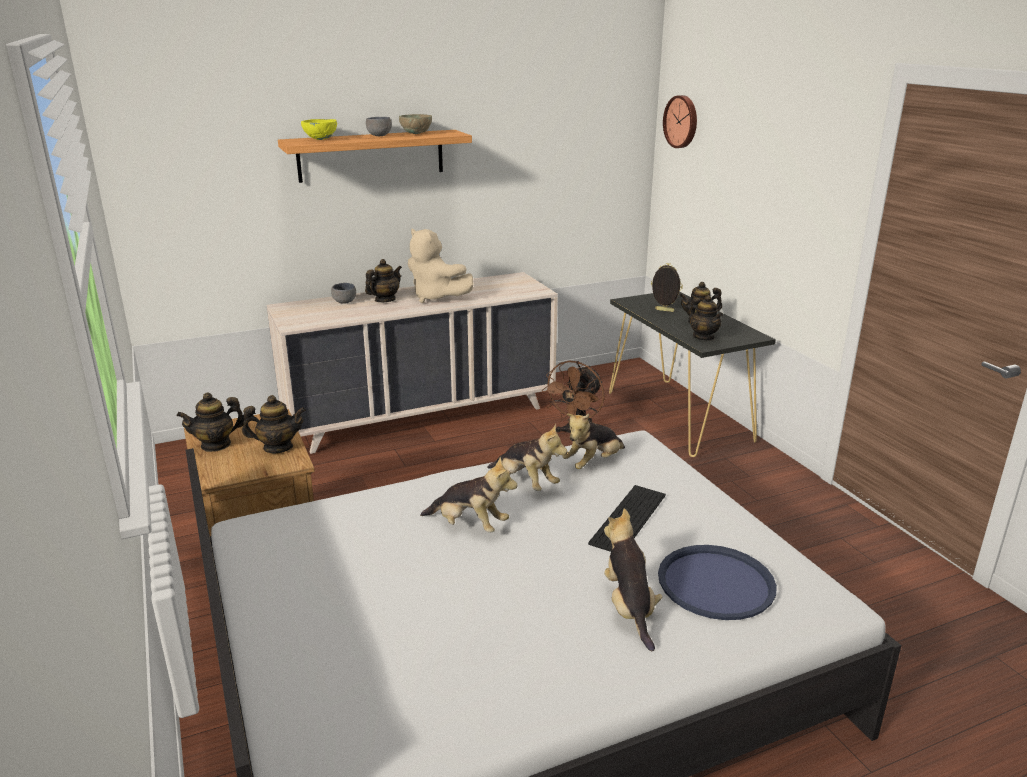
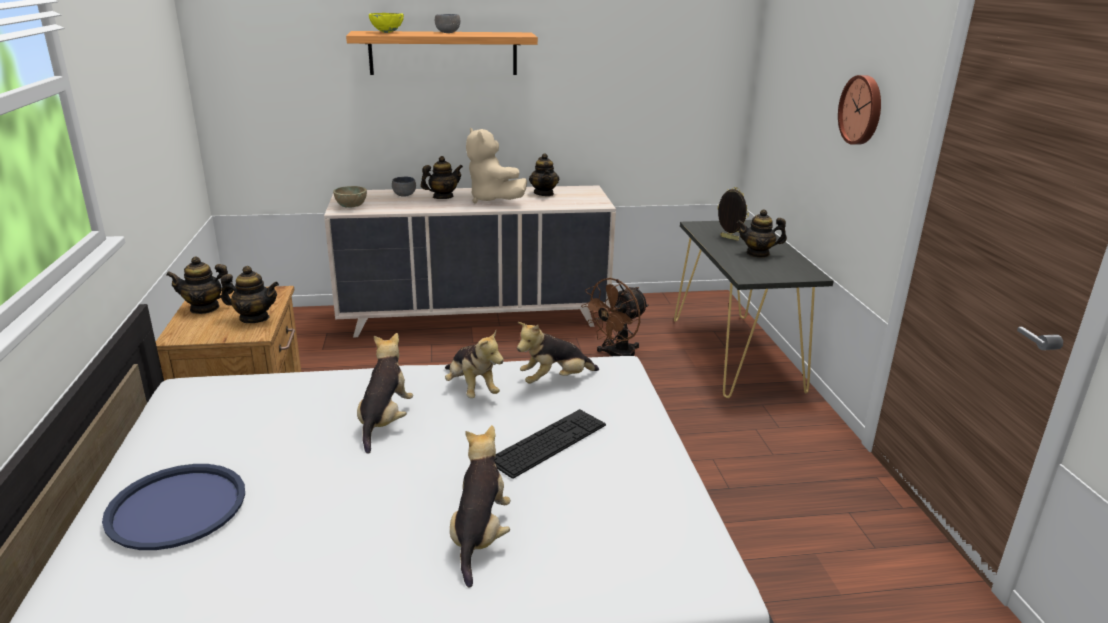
camera: 15 degrees right, 0 degrees up
beige bowl [399,114,432,134] -> beige bowl moved to [333,186,367,207]
plush toy [420,457,518,533] -> plush toy turned 120 degrees counterclockwise [357,333,413,454]
blue tray [658,545,777,620] -> blue tray moved to [102,464,245,550]
wall clock [663,95,697,148] -> wall clock moved to [838,75,881,145]
teapot [690,295,723,341] -> teapot moved to [529,153,559,196]

